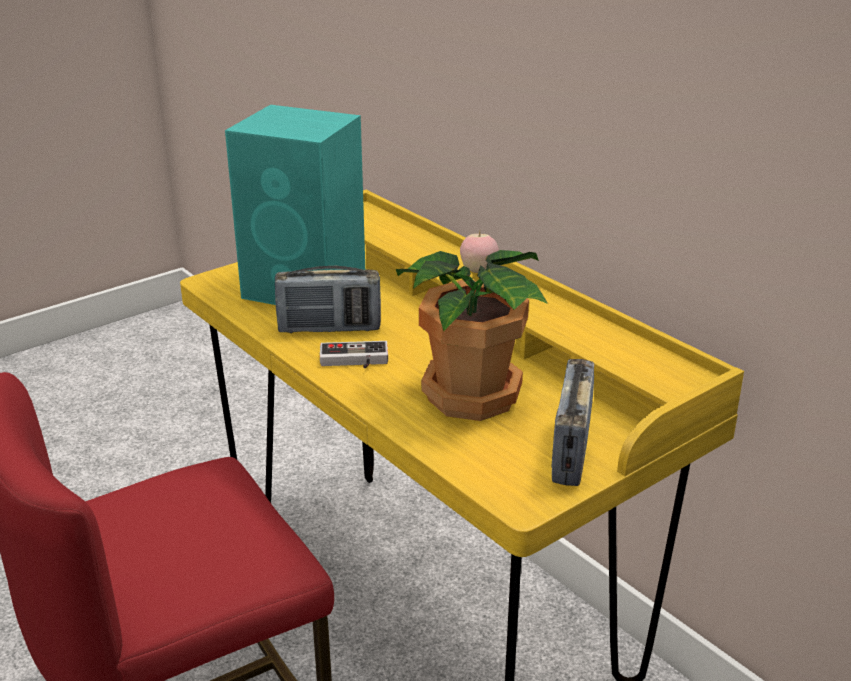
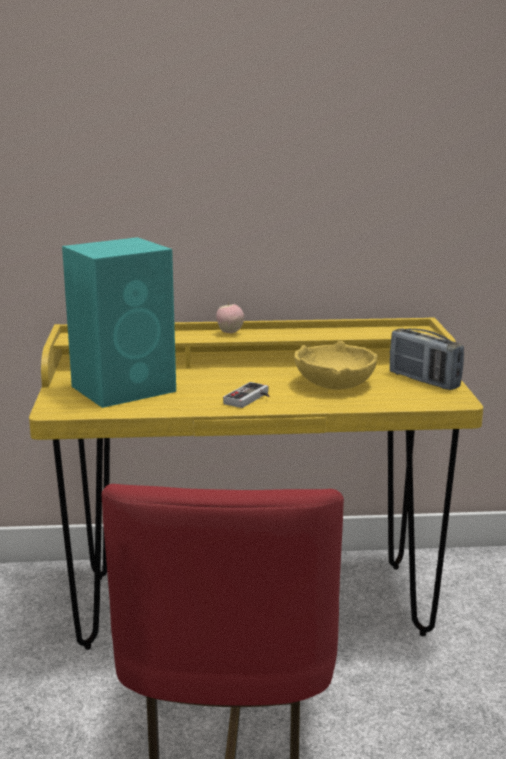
camera: 55 degrees left, 10 degrees down
radio [275,266,381,333] -> none
potted plant [396,250,548,421] -> yellow bowl [294,341,377,390]

